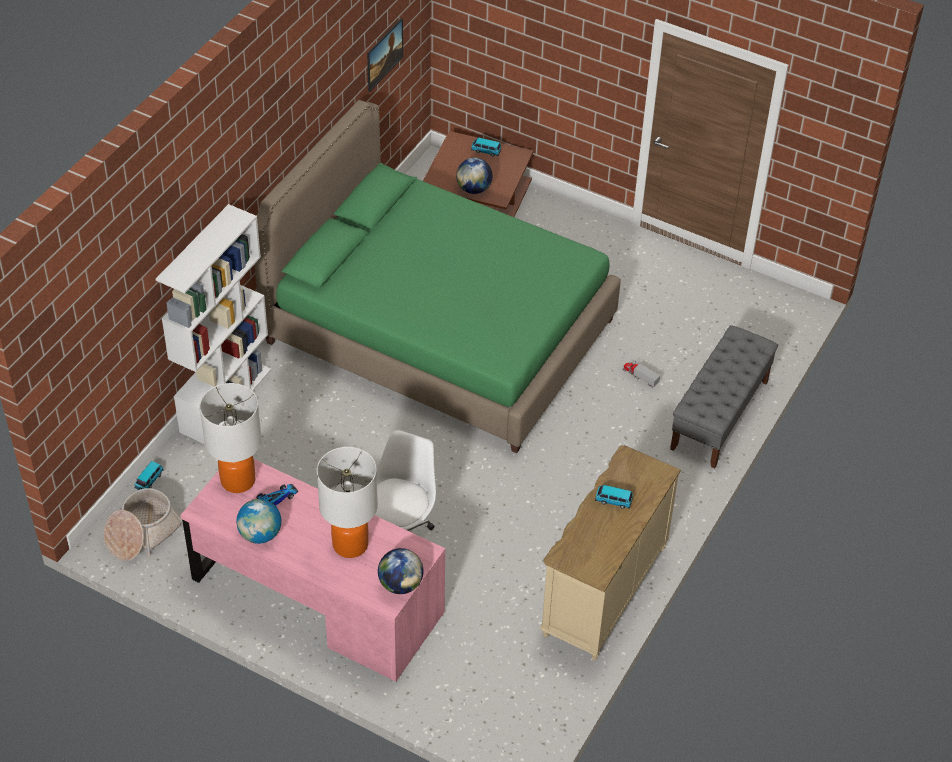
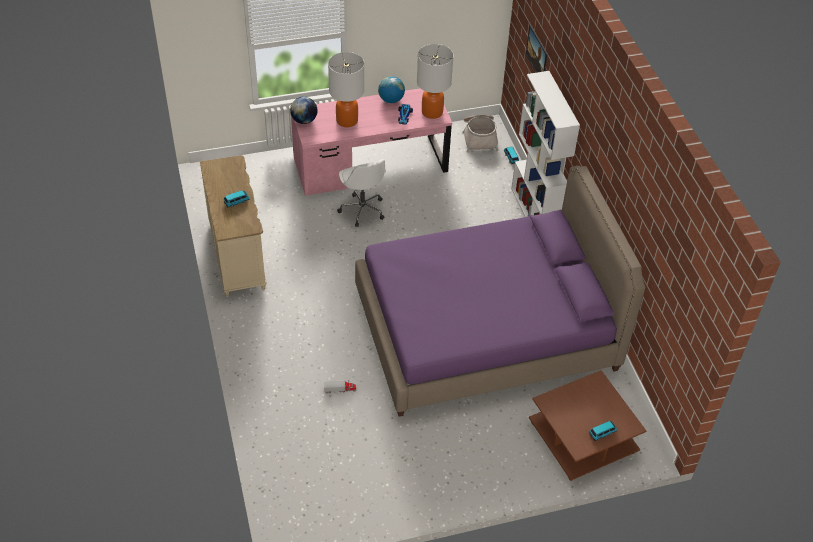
camera: 135 degrees right, 0 degrees up
green bed [254,100,621,453] -> purple bed [355,166,645,417]
picture [367,18,403,92] -> picture moved to [526,25,547,73]
globe [456,158,493,194] -> none
grey bench [670,325,778,469] -> none

